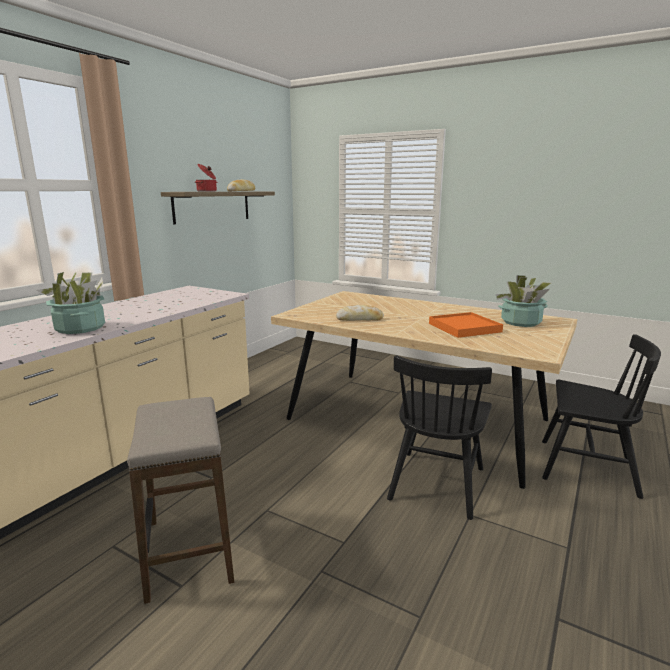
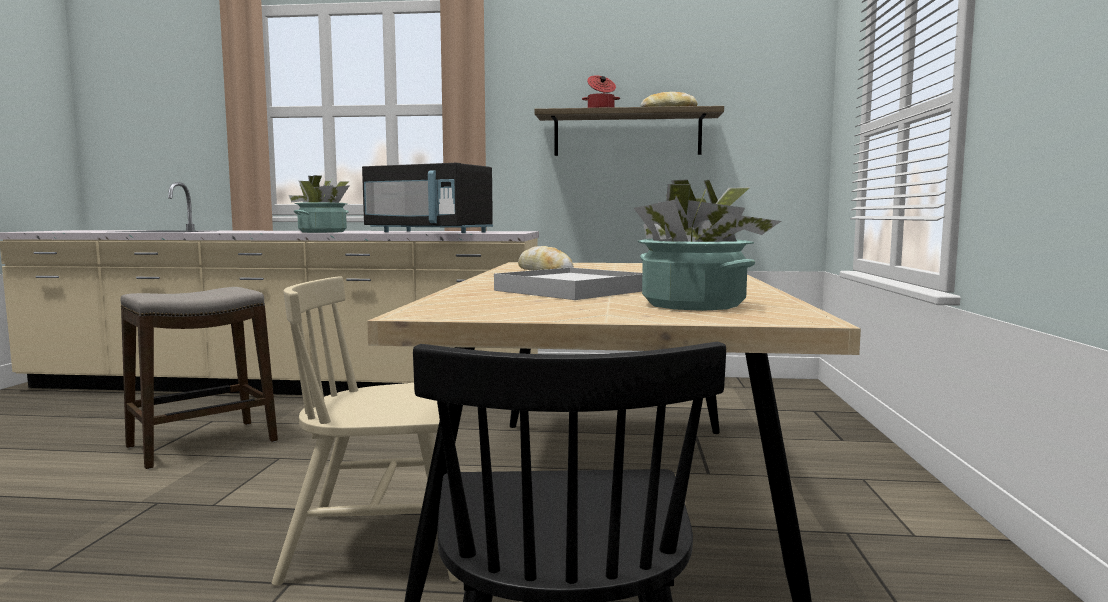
camera: 65 degrees right, 10 degrees down
black chair [387,355,492,520] -> beige chair [272,276,461,586]
orange tray [429,312,503,338] -> white tray [494,268,642,300]
none -> black microwave [362,163,493,233]

